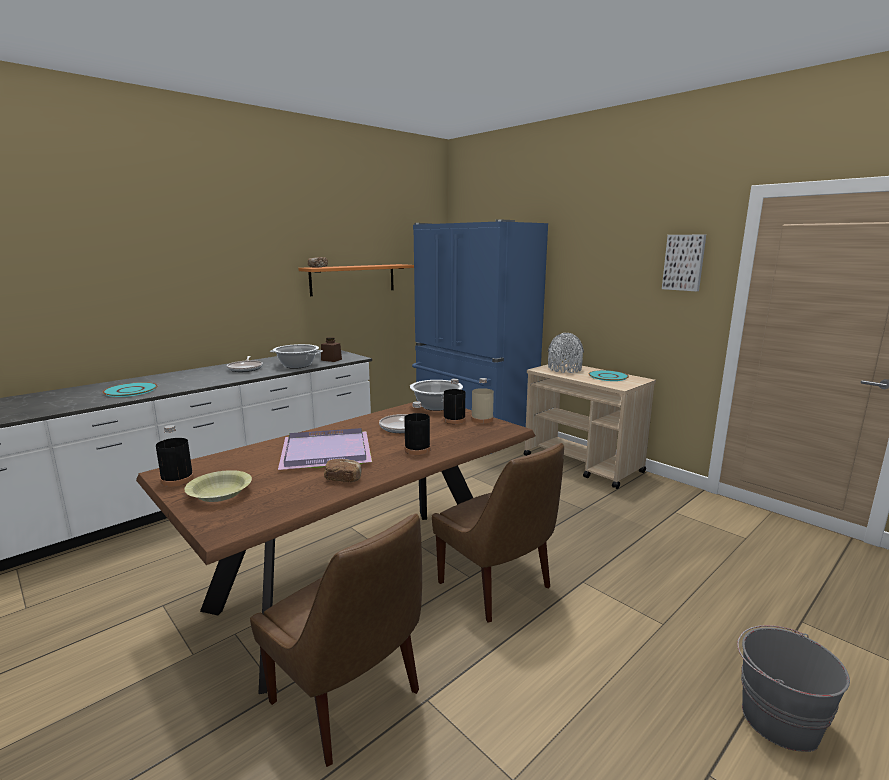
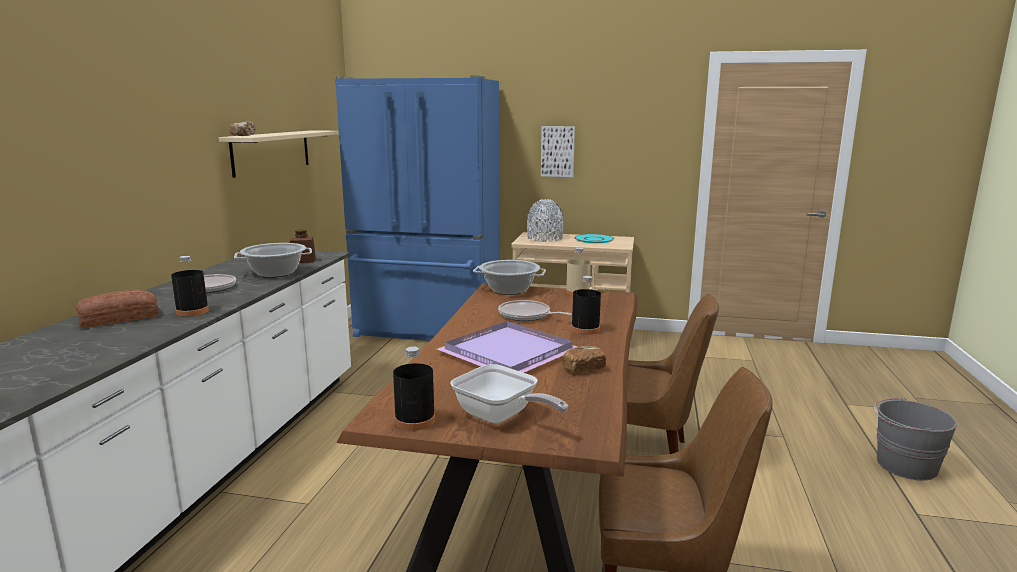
camera: 35 degrees left, 0 degrees up
turquoise plate [103,382,157,397] -> none
yellow bowl [184,470,252,502] -> frying pan [450,364,568,424]
orange shelf [298,264,414,296] -> beige shelf [219,130,339,178]
black bottle [443,379,466,424] -> black bottle moved to [171,255,209,317]
picture [662,235,706,291] -> picture moved to [541,126,575,177]
none -> bread [75,290,159,328]

